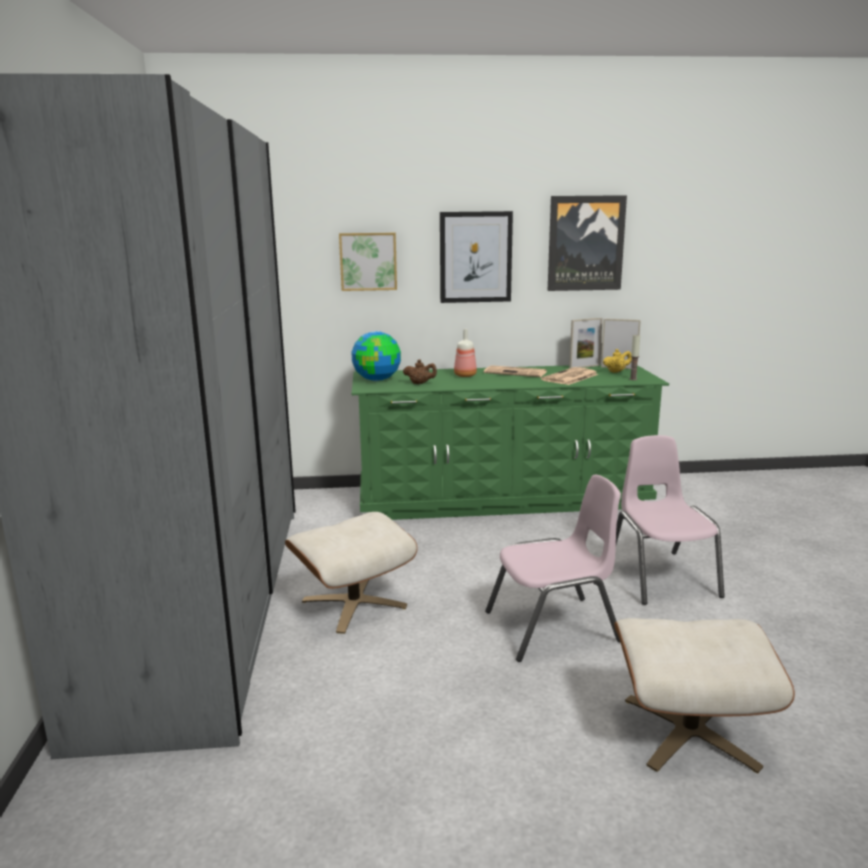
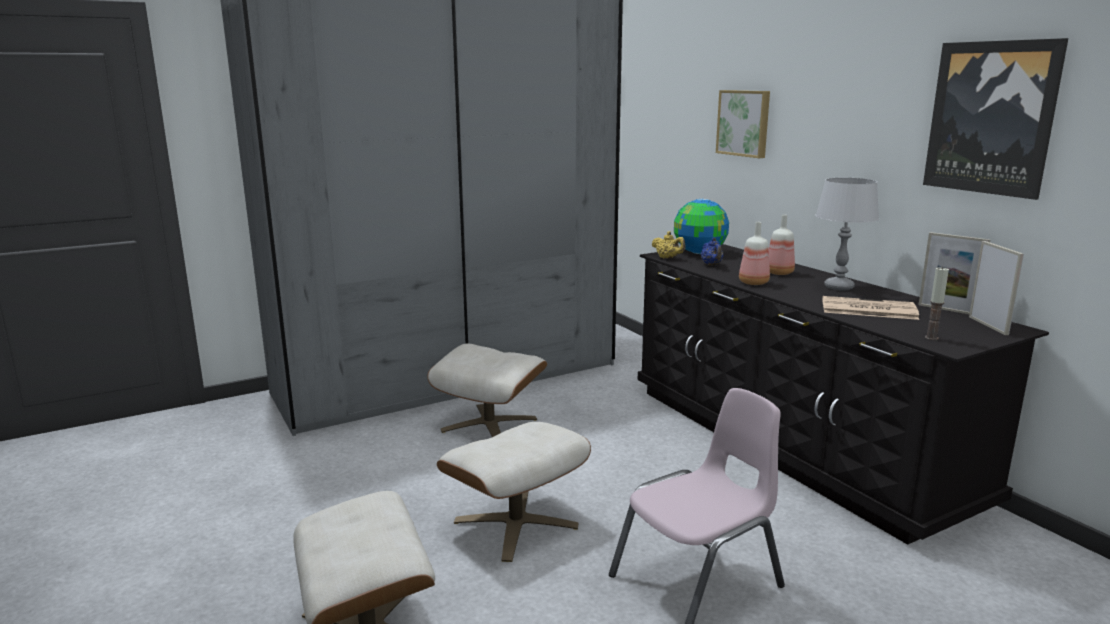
camera: 65 degrees right, 0 degrees up
green dresser [352,365,669,520] -> black dresser [638,244,1049,545]
brown teapot [403,359,437,384] -> blue teapot [701,237,723,265]
picture [440,211,513,303] -> none
newspaper [484,365,547,377] -> grey table lamp [815,178,879,291]
pink chair [485,475,621,662] -> beige ottoman [437,422,591,562]
yellow teapot [603,349,632,373] -> yellow teapot moved to [652,231,685,259]
none -> bottle [739,222,770,285]

